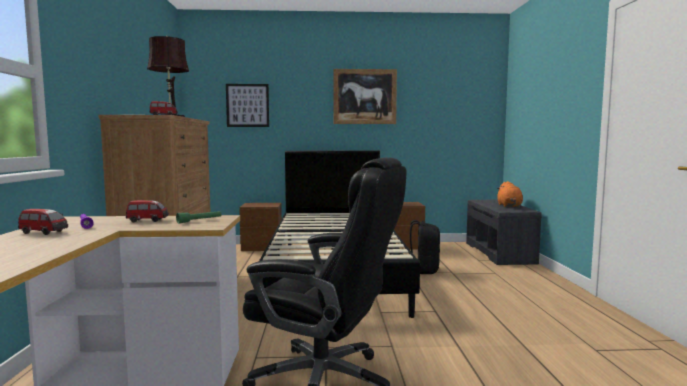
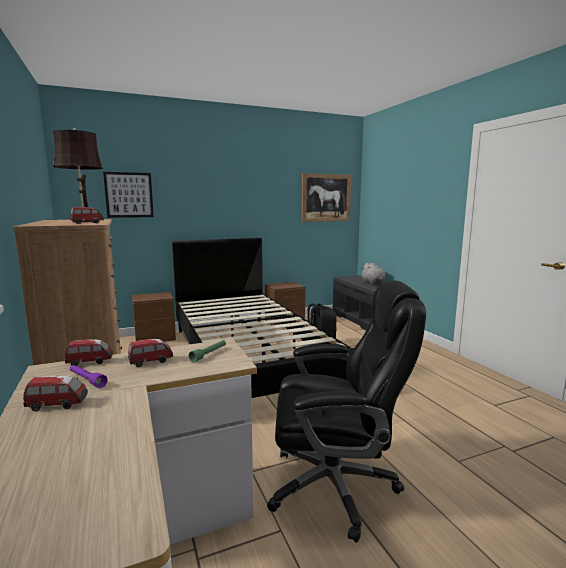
camera: 20 degrees left, 5 degrees up
picture [333,69,397,124] -> picture moved to [302,173,351,222]
orange plush toy [497,181,523,207] -> grey plush toy [361,262,385,284]
none -> toy car [65,339,113,366]

